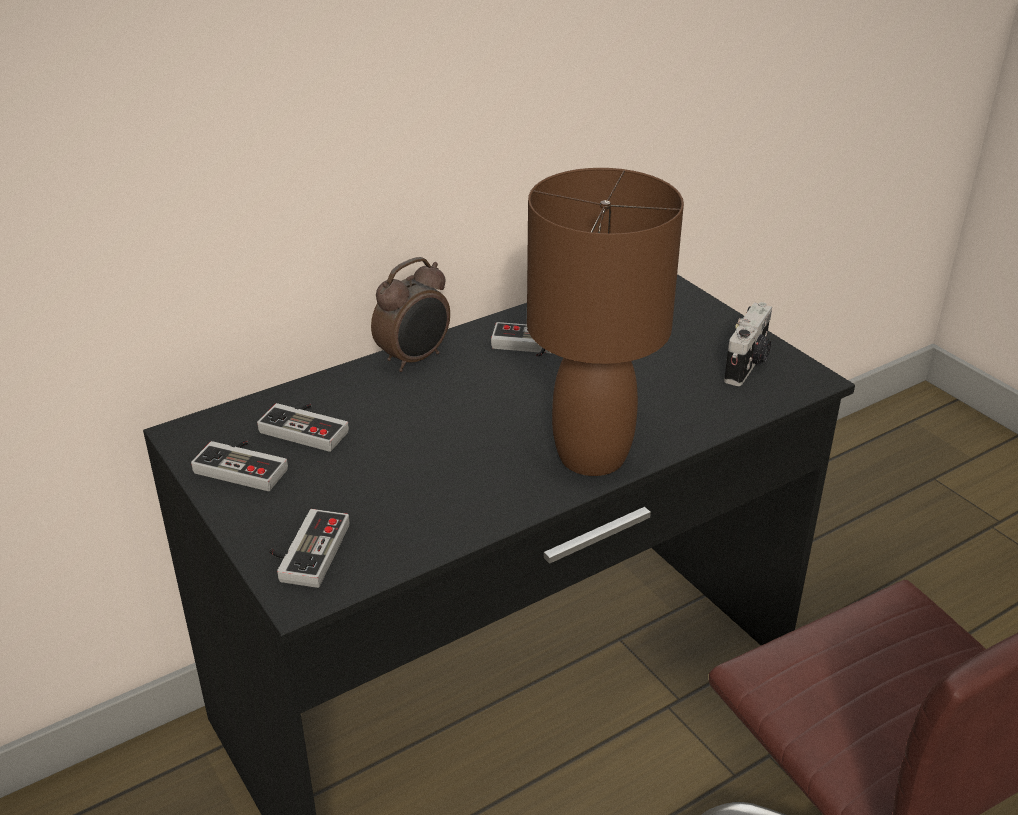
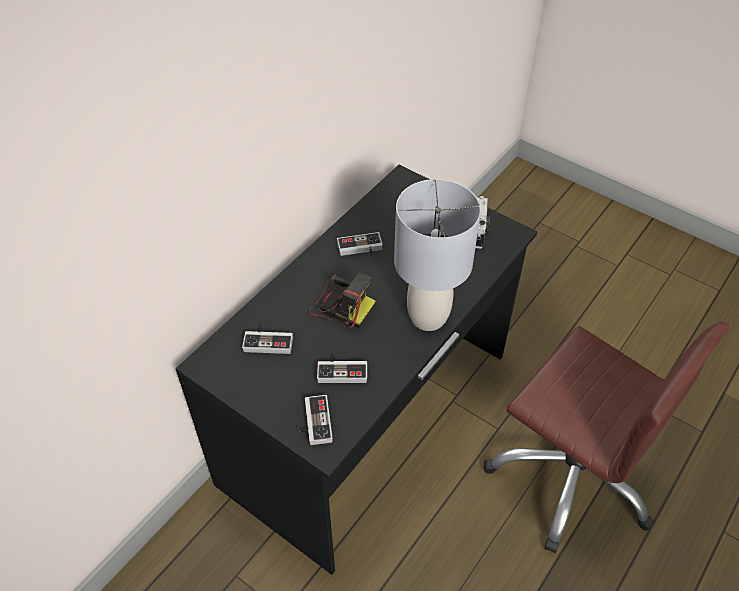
camera: 20 degrees left, 15 degrees up
game controller [191,440,288,491] -> game controller moved to [317,354,367,383]
alarm clock [371,257,450,372] -> none
brown table lamp [527,168,684,476] -> grey table lamp [394,179,481,331]
none -> camera [309,273,376,329]

